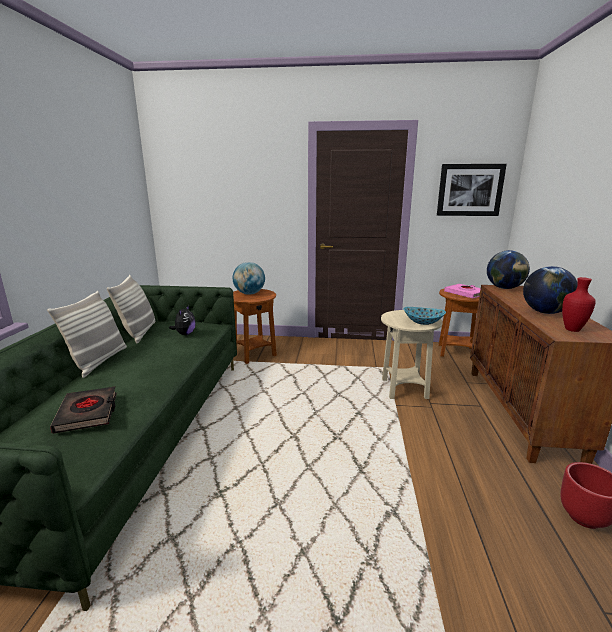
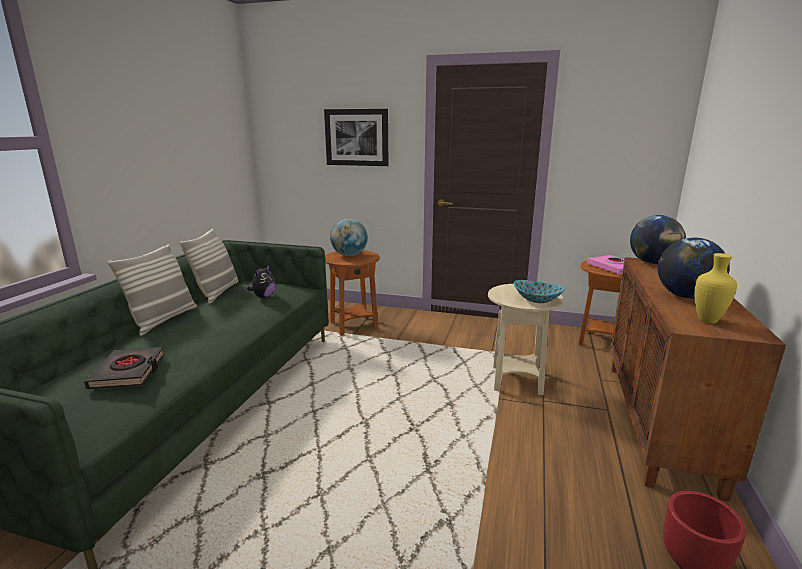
camera: 10 degrees right, 0 degrees up
picture [437,164,507,216] -> picture moved to [324,109,388,166]
red vase [562,277,596,332] -> yellow vase [695,253,737,324]

